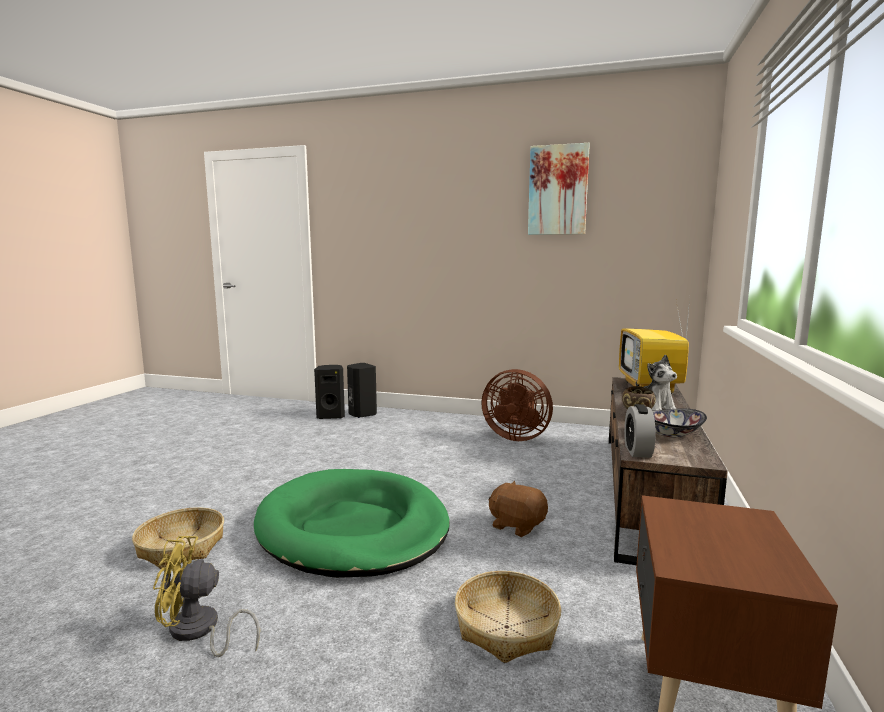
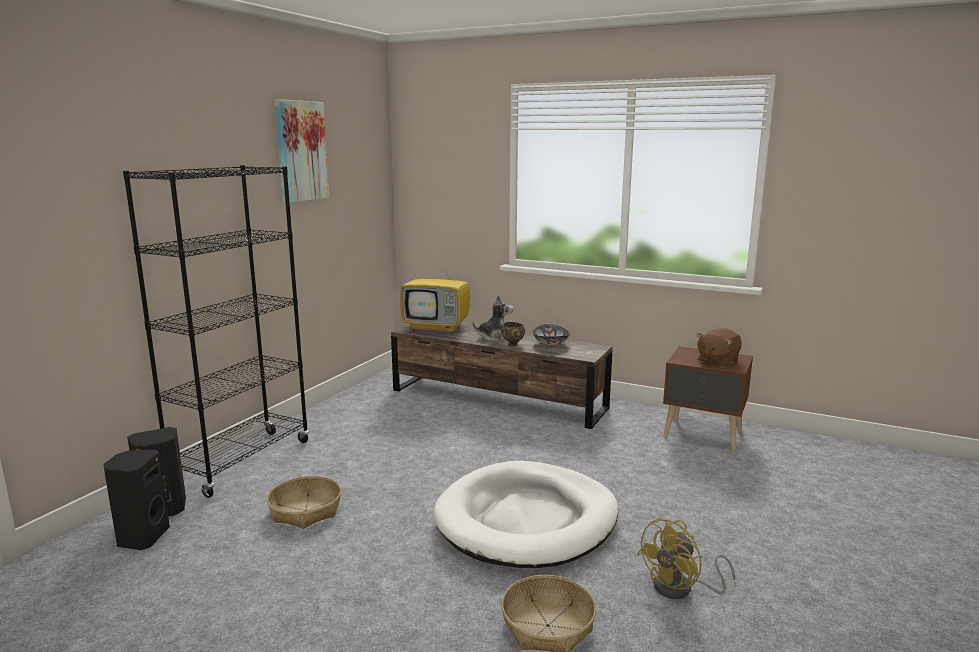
camera: 80 degrees left, 5 degrees up
yellow fan [153,536,260,657] -> yellow fan turned 45 degrees clockwise [637,518,735,599]
green dog bed [254,469,450,578] -> white dog bed [433,461,618,568]
basket [455,571,561,663] -> basket moved to [267,476,341,529]
brown fan [481,369,553,441] -> none
brown plush toy [488,481,548,537] -> brown plush toy moved to [697,328,742,368]
alarm clock [624,404,656,458] -> none
none -> black bookcase [123,165,309,498]

